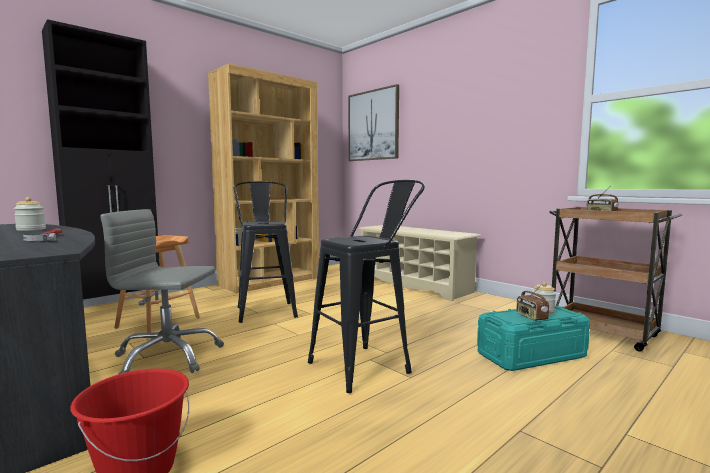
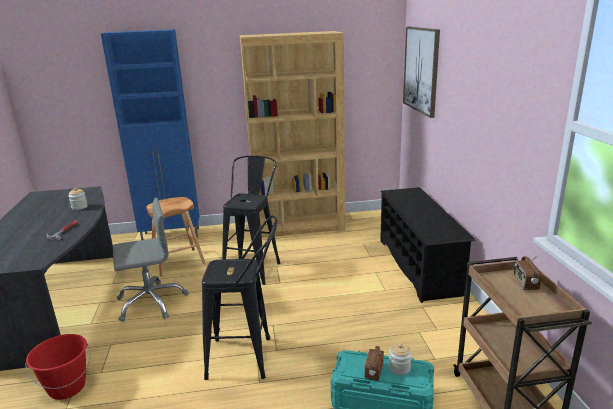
camera: 35 degrees right, 15 degrees up
black cabinet [42,19,160,304] -> blue cabinet [101,29,199,240]
grey office chair [100,209,224,374] -> grey office chair turned 120 degrees clockwise [113,198,189,322]
beige shoe rack [359,225,482,301] -> black shoe rack [380,187,475,303]

